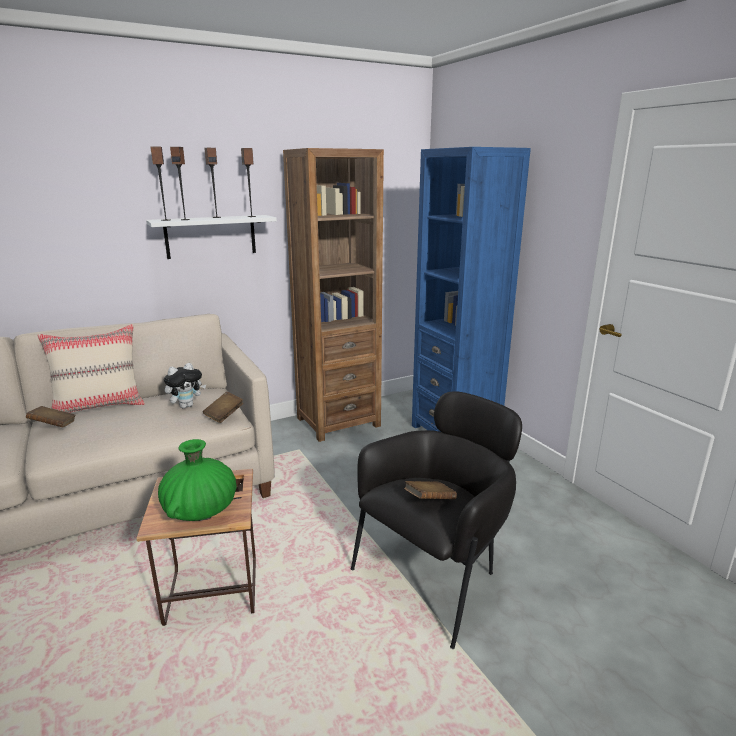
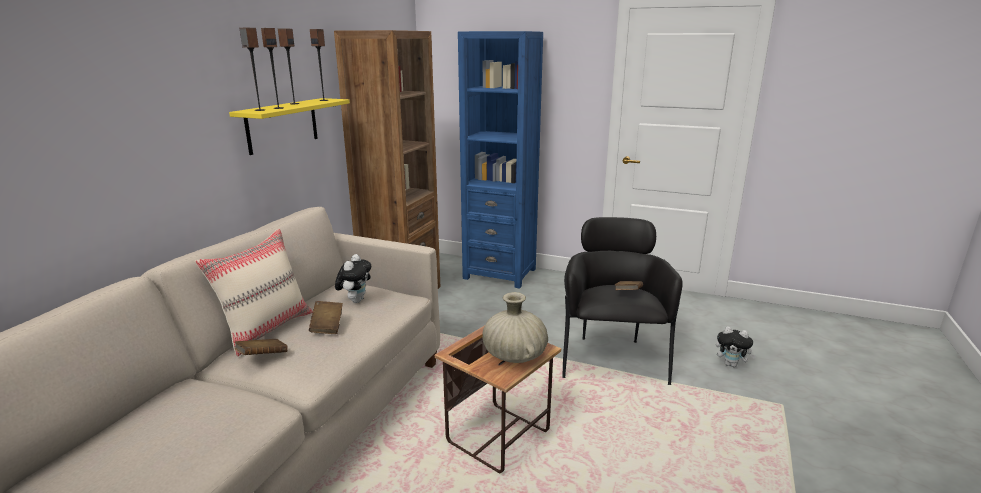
camera: 40 degrees left, 0 degrees up
white shelf [146,215,277,259] -> yellow shelf [229,98,350,155]
green vase [158,439,237,521] -> beige vase [482,292,548,363]
brown book [203,392,243,423] -> brown book moved to [309,301,343,334]
none -> plush toy [716,327,756,367]

